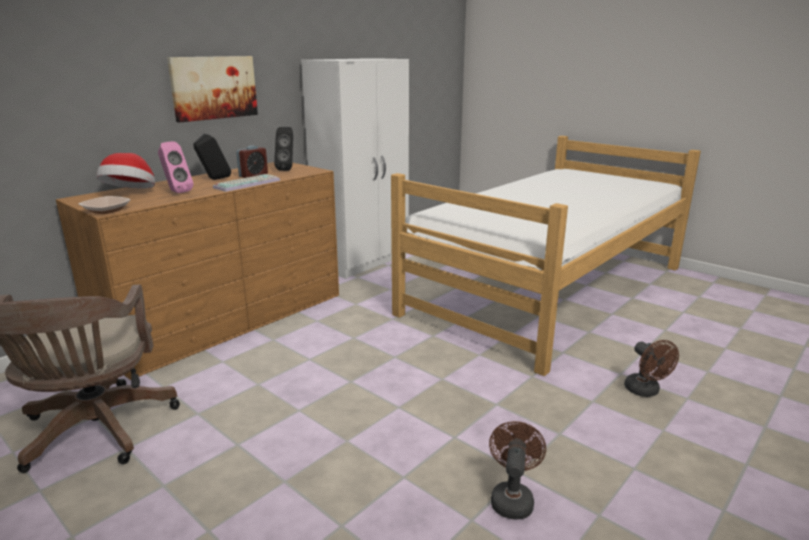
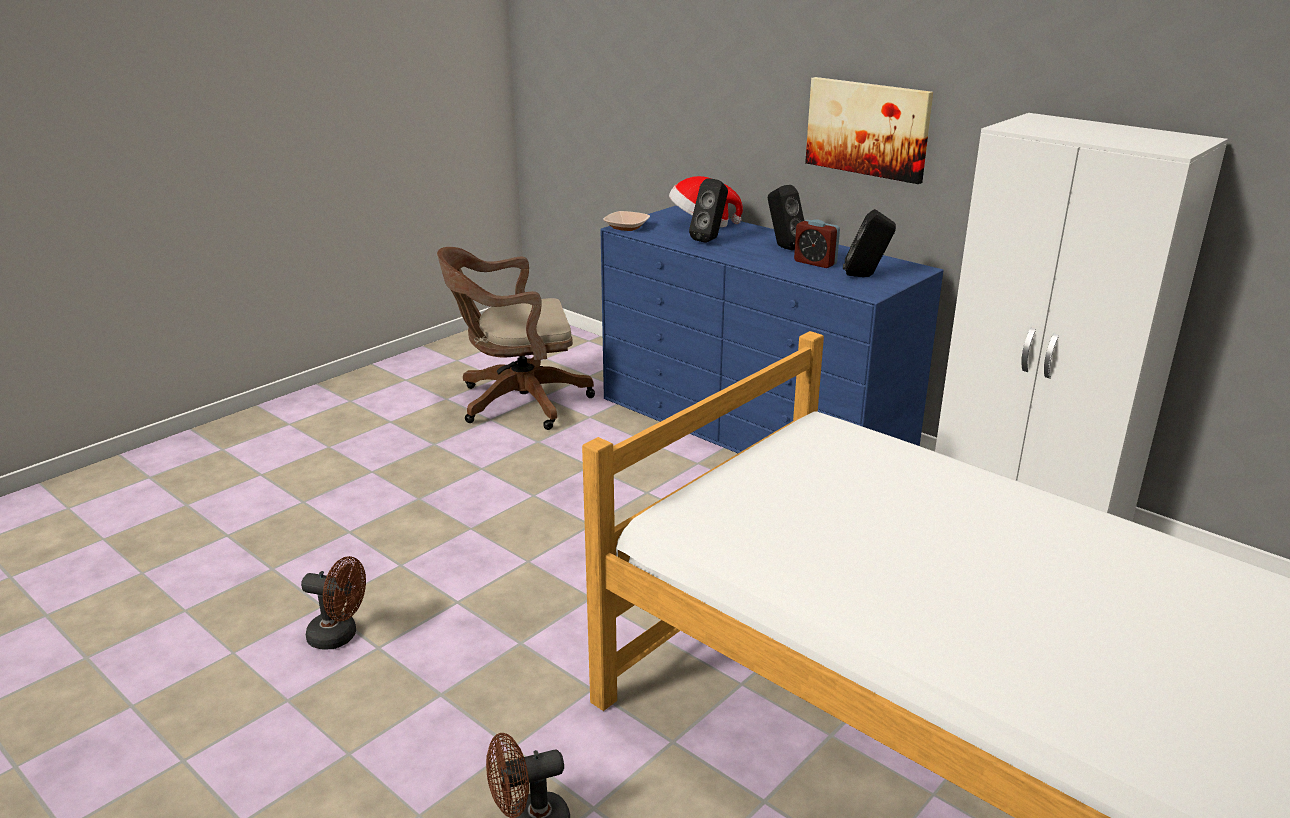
camera: 90 degrees right, 5 degrees up
brown dresser [56,162,339,380] -> blue dresser [600,206,944,453]
pink speaker [158,141,193,193] -> black speaker [689,178,728,243]
keyboard [213,174,280,192] -> none

